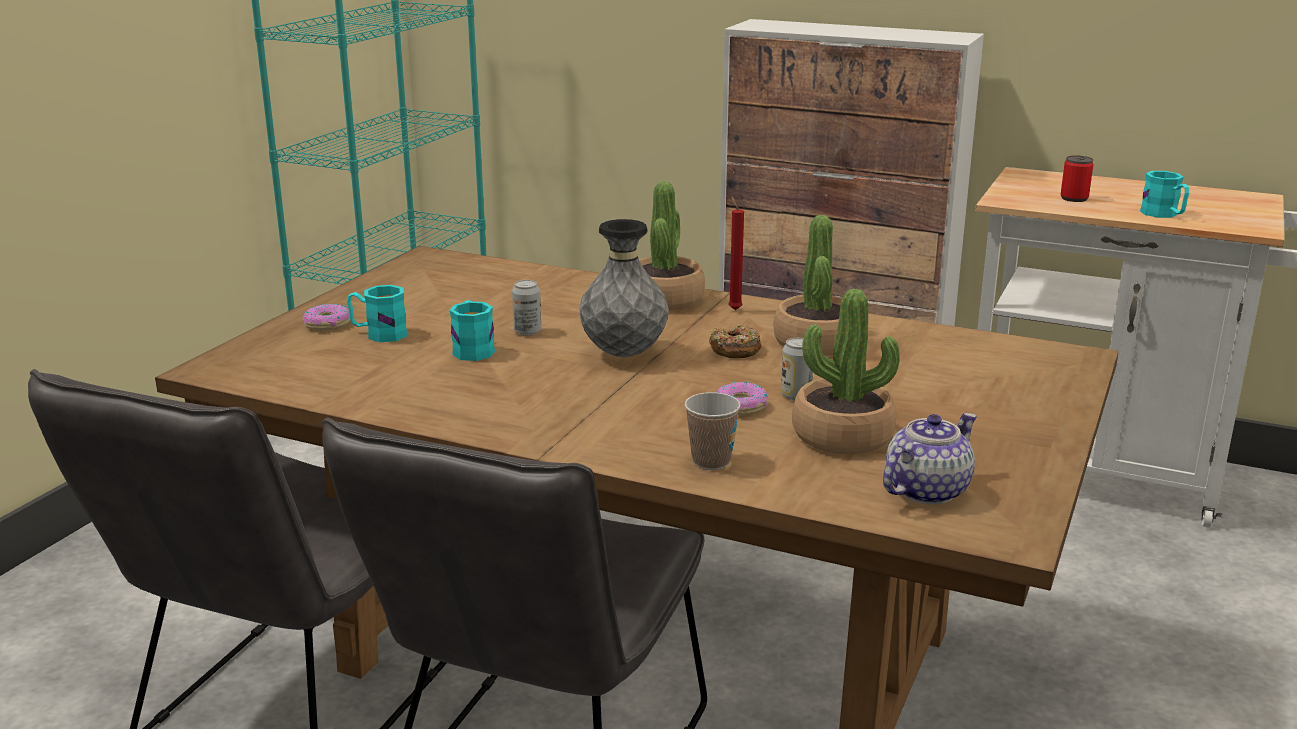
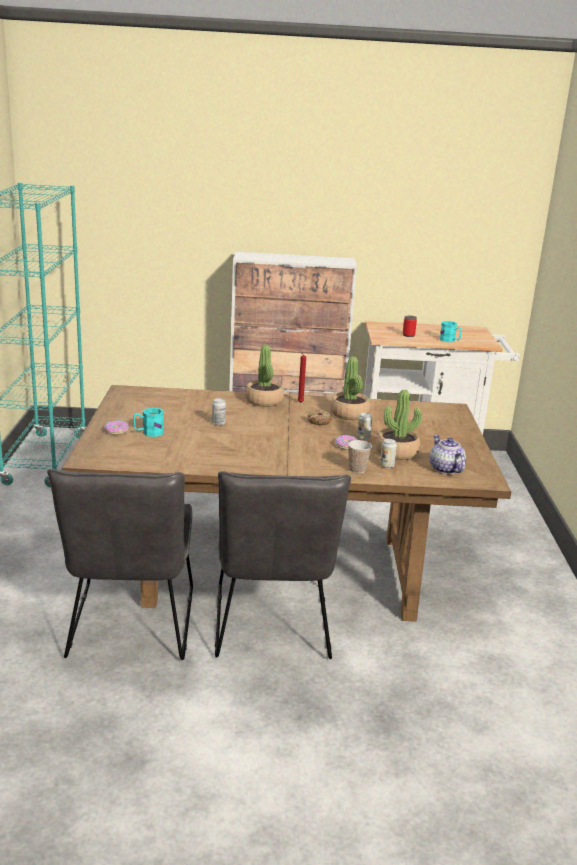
camera: 25 degrees left, 0 degrees up
turquoise mug [450,300,495,361] -> none
grey vase [579,219,669,357] -> none
teapot [883,413,977,505] -> teapot turned 45 degrees counterclockwise [430,435,466,474]
none -> can [380,439,397,468]

